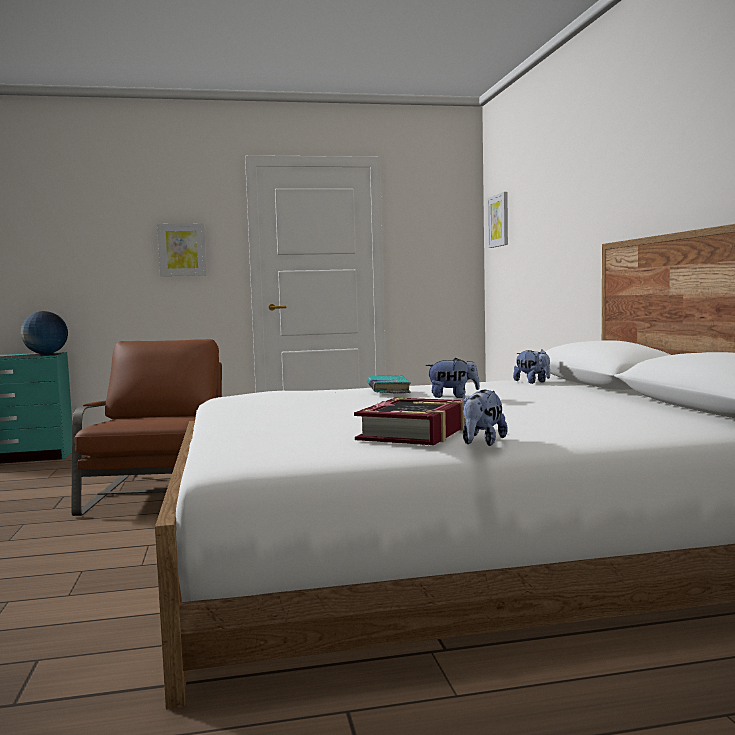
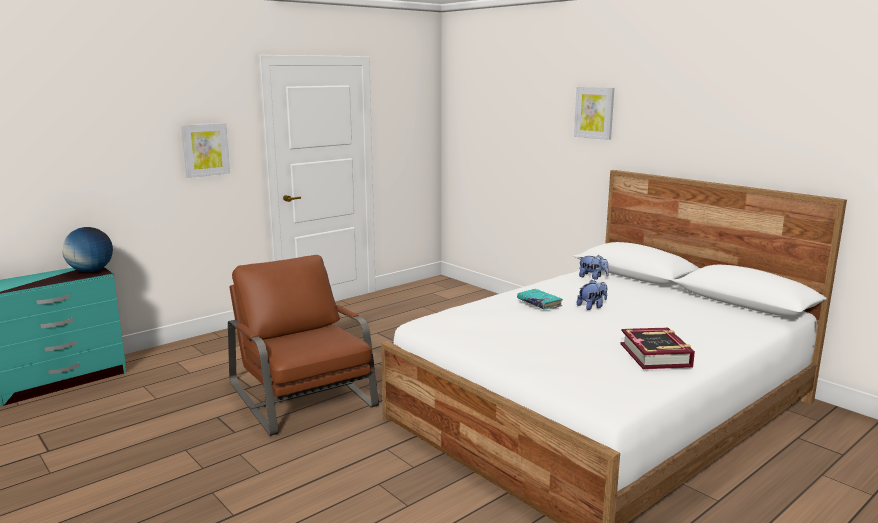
camera: 30 degrees left, 10 degrees up
plush toy [463,390,508,446] -> none
picture [488,192,508,248] -> picture moved to [574,87,614,140]

